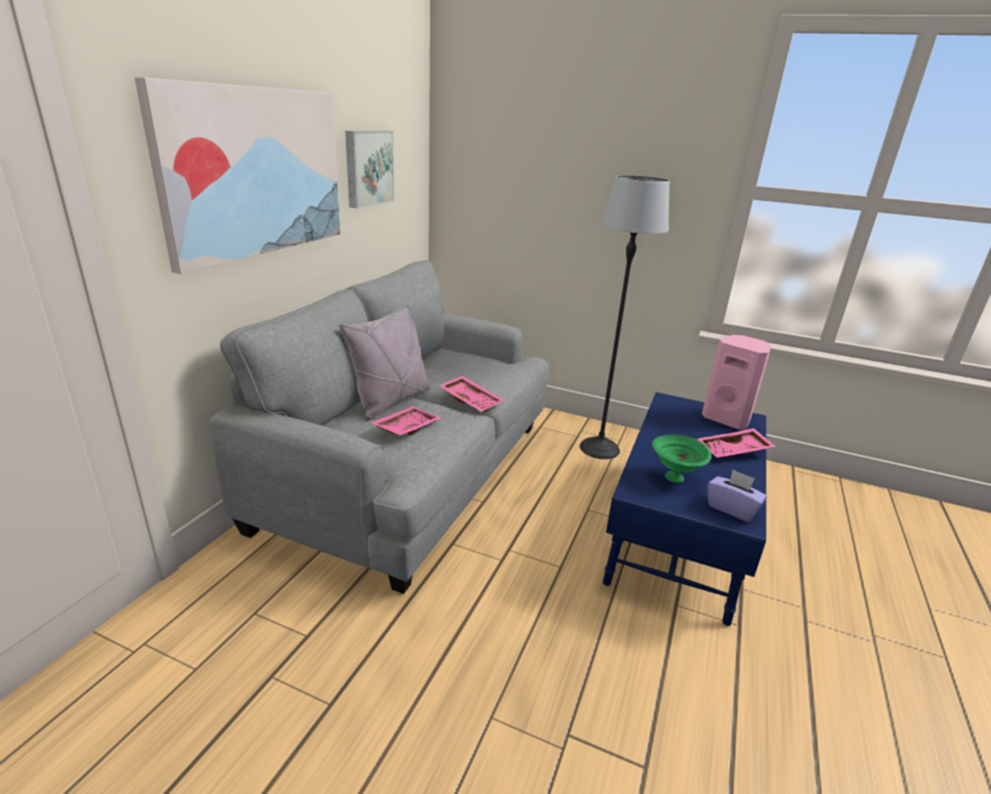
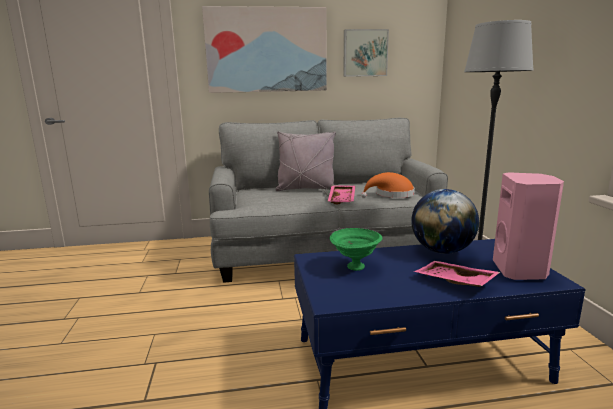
camera: 60 degrees right, 10 degrees down
pink tray [370,406,441,435] -> none
purple tissue box [708,470,767,522] -> none
none -> orange hat [361,172,415,198]
none -> globe [411,189,479,254]

